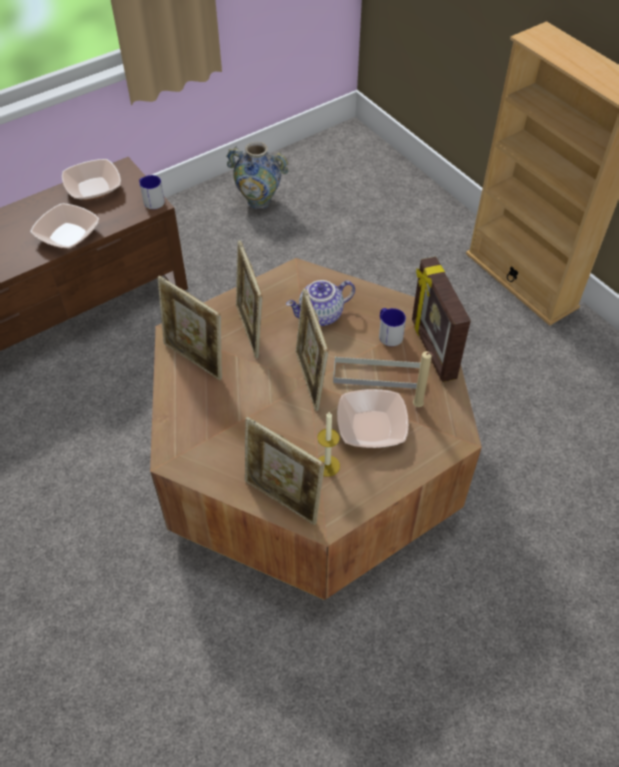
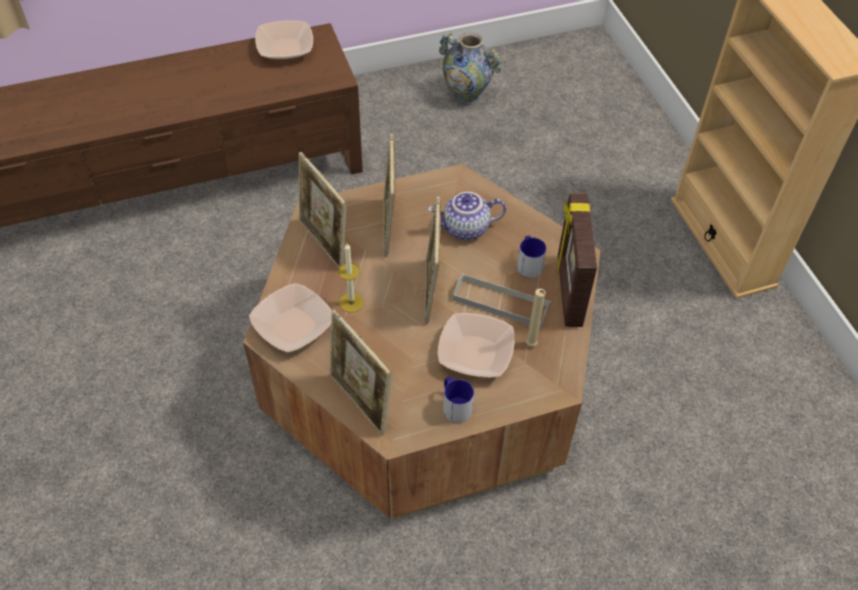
camera: 15 degrees right, 0 degrees up
bowl [30,203,99,248] -> bowl moved to [249,283,332,352]
mug [139,175,165,209] -> mug moved to [443,377,474,423]
candle [318,412,340,477] -> candle moved to [338,243,364,313]

